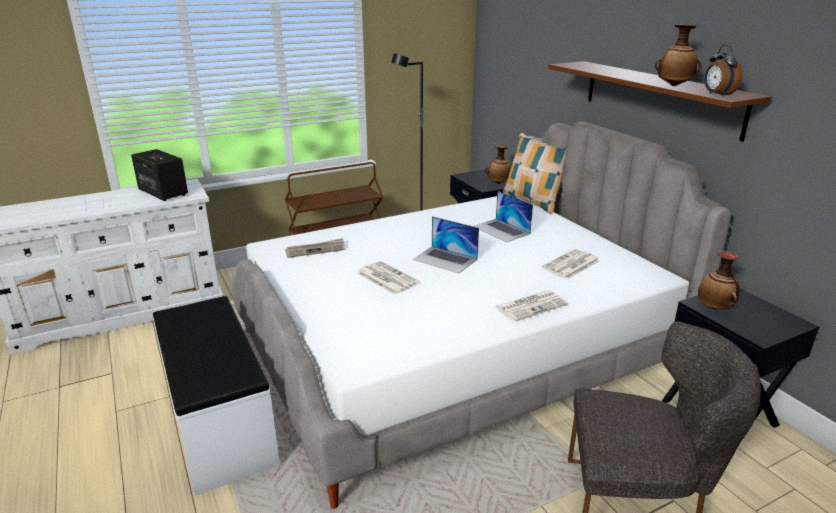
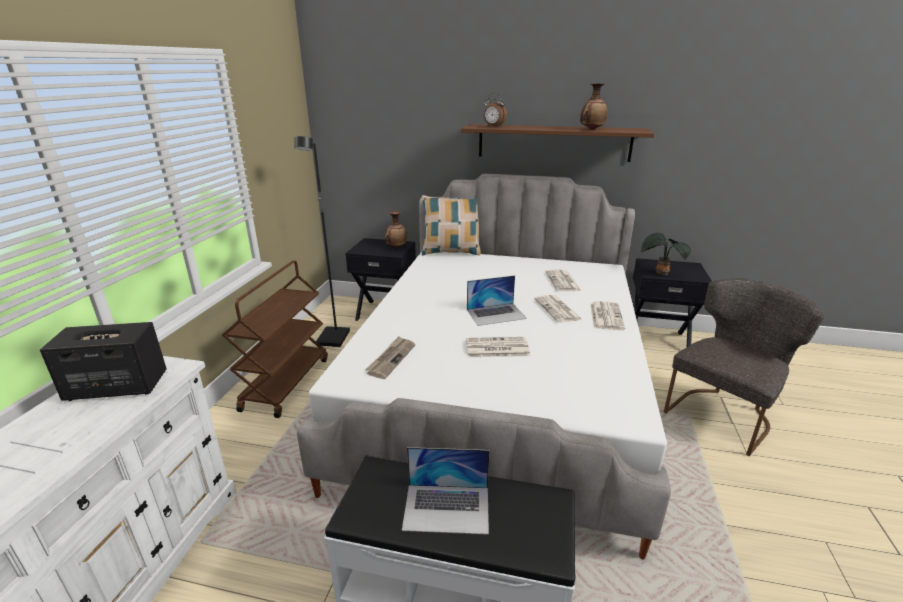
camera: 50 degrees left, 0 degrees up
laptop [474,191,533,242] -> laptop moved to [402,447,489,535]
vase [698,251,740,309] -> potted plant [641,233,691,275]
alarm clock [704,45,743,97] -> alarm clock moved to [483,93,507,127]
none -> newspaper [534,295,583,323]

